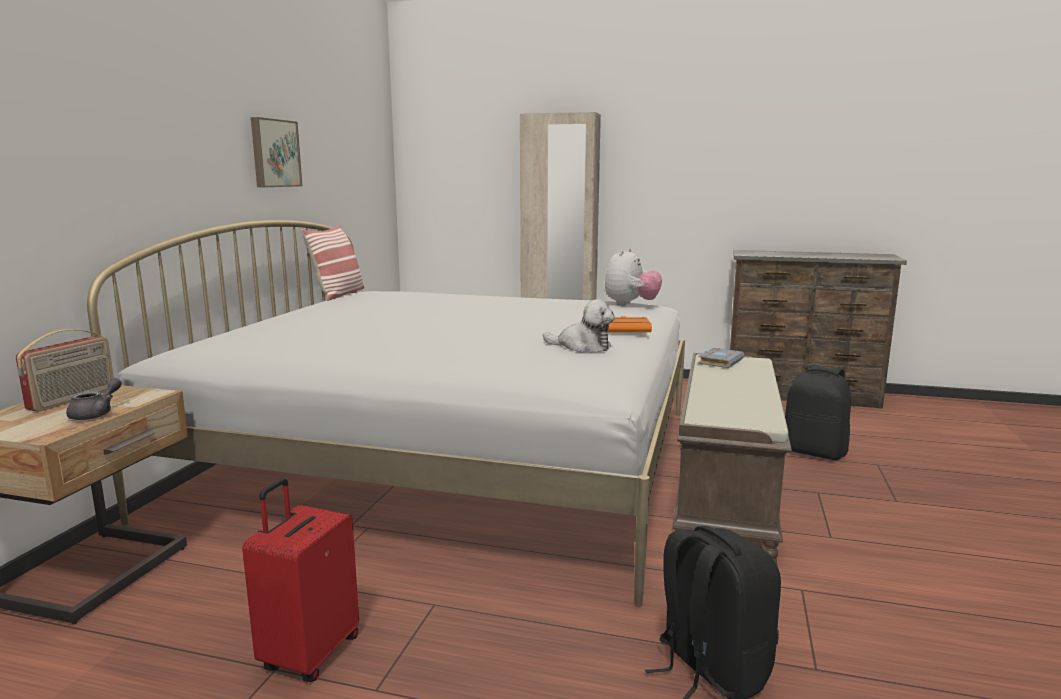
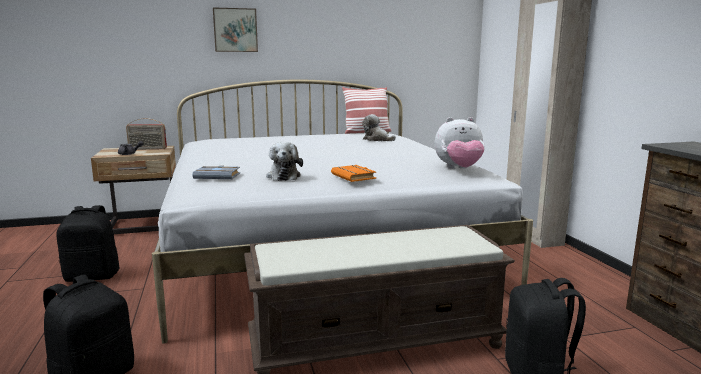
camera: 60 degrees right, 0 degrees up
red suitcase [242,478,359,682] -> black backpack [56,205,120,282]
picture [251,117,302,187] -> picture moved to [213,8,258,52]
grey book [698,348,745,368] -> grey book moved to [192,166,240,179]
none -> plush toy [362,114,396,141]

